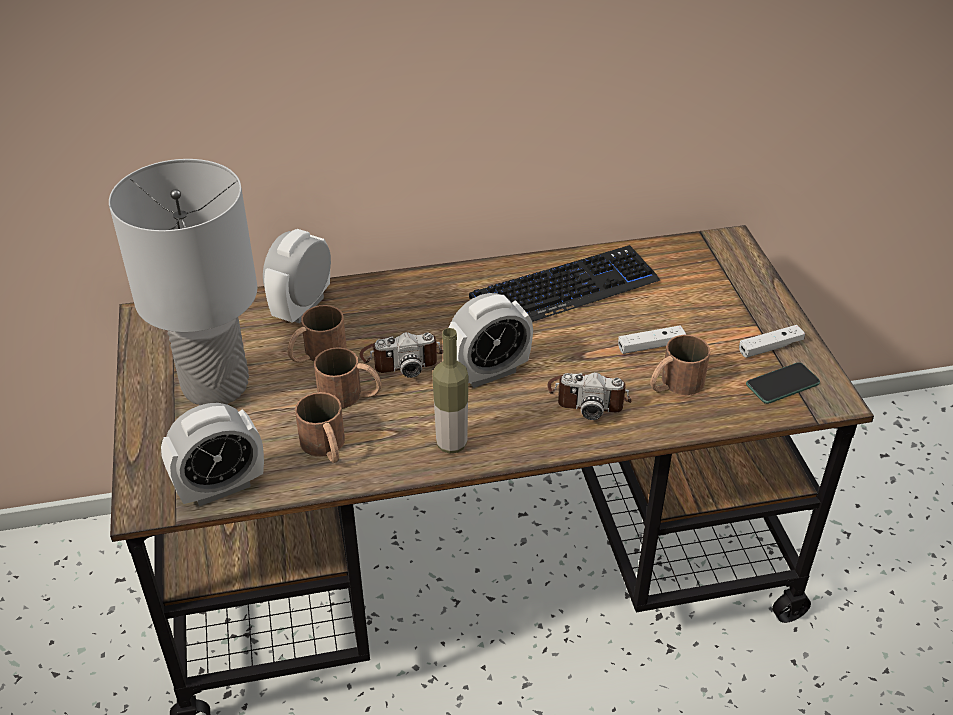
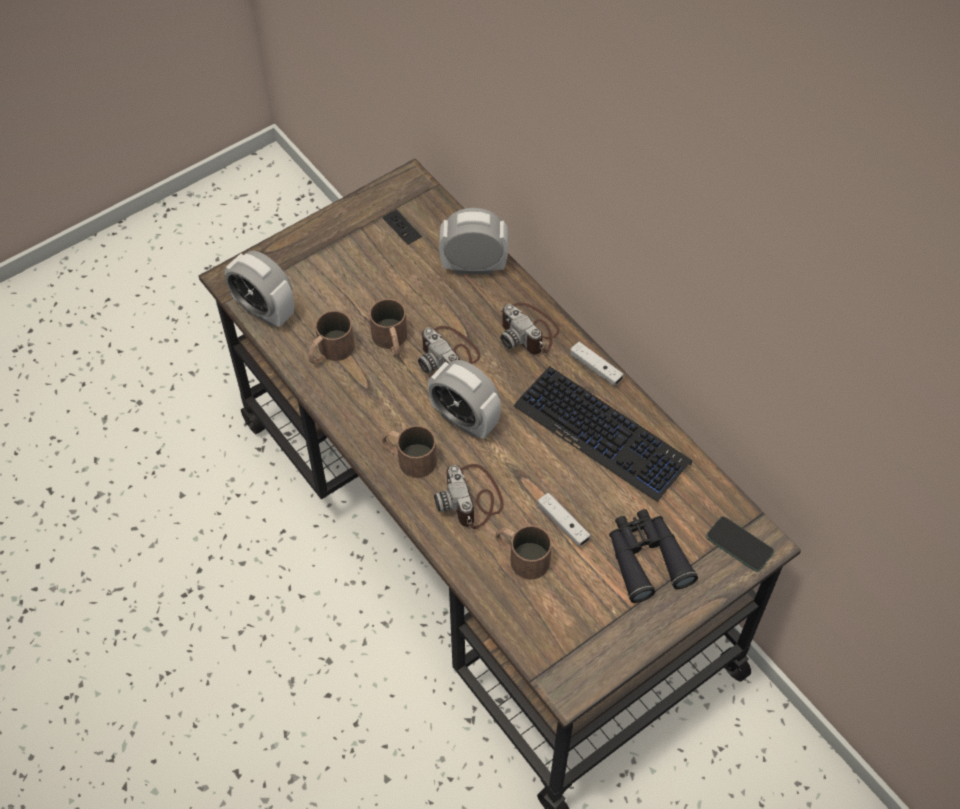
camera: 65 degrees right, 15 degrees up
grey table lamp [109,159,257,405] -> none
brown mug [288,305,347,362] -> brown mug moved to [382,425,437,478]
bottle [432,328,468,454] -> none
white game controller [739,325,805,358] -> white game controller moved to [570,342,623,386]
phone [746,362,820,404] -> phone moved to [706,516,774,572]
none -> camera [500,302,560,355]
none -> black binoculars [609,509,698,603]

